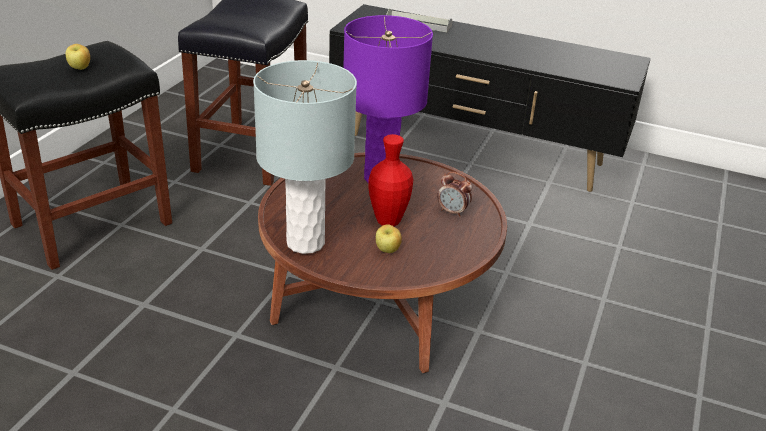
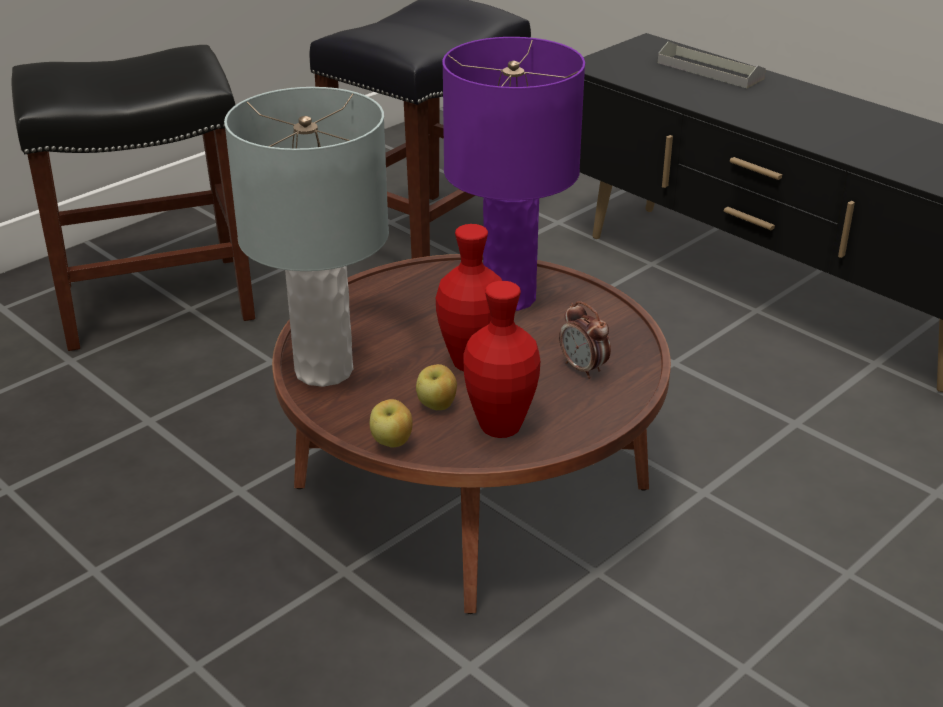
camera: 25 degrees right, 0 degrees up
apple [66,44,90,70] -> apple moved to [370,399,413,447]
none -> red vase [463,281,540,438]

